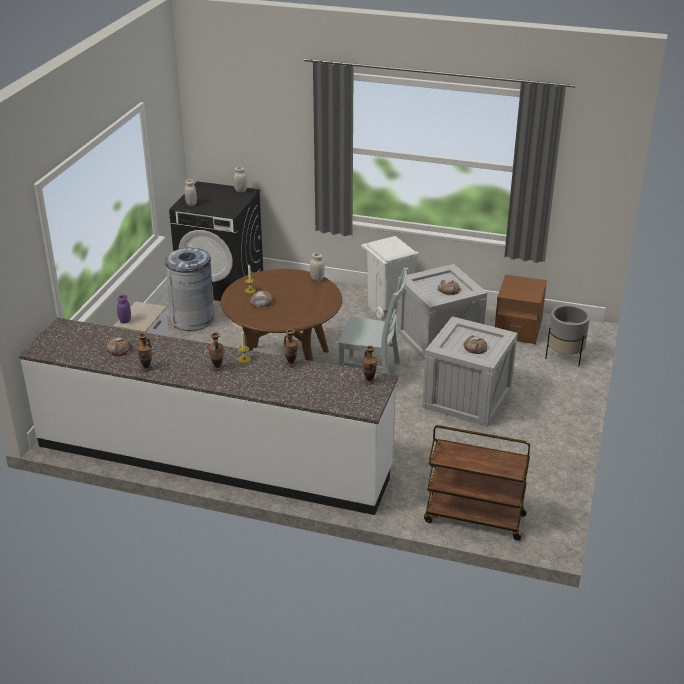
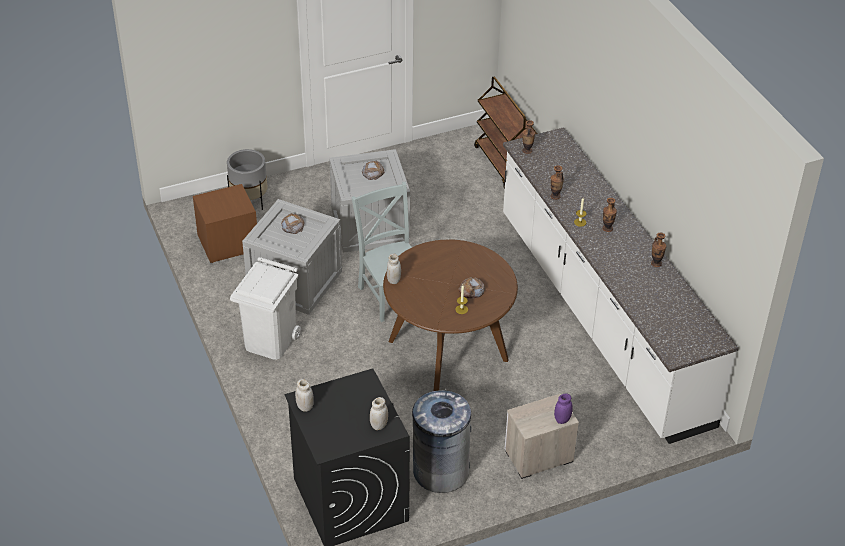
camera: 130 degrees left, 10 degrees up
bread [106,336,131,356] -> none

